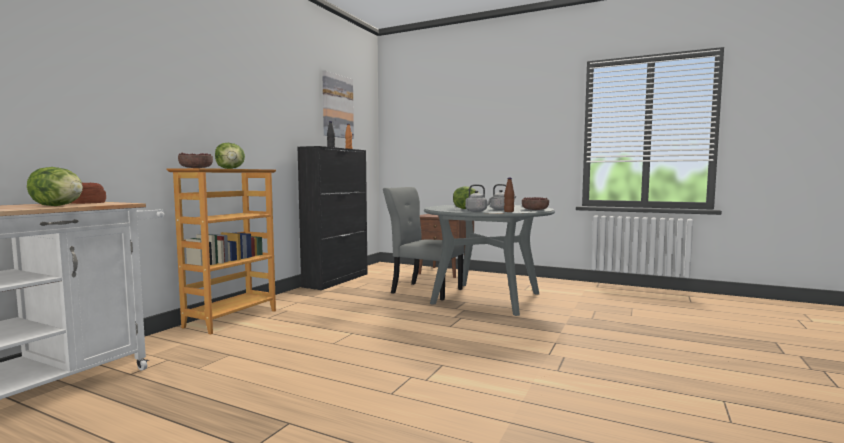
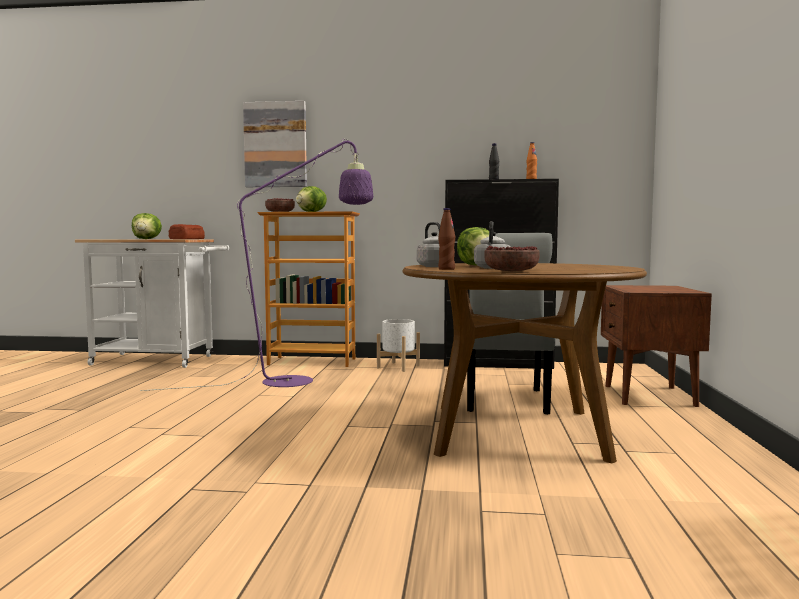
camera: 70 degrees right, 0 degrees up
picture [322,71,354,139] -> picture moved to [243,101,307,187]
grey dining table [424,204,555,316] -> brown dining table [402,263,647,463]
none -> purple floor lamp [140,139,373,391]
none -> white planter [377,319,420,372]

